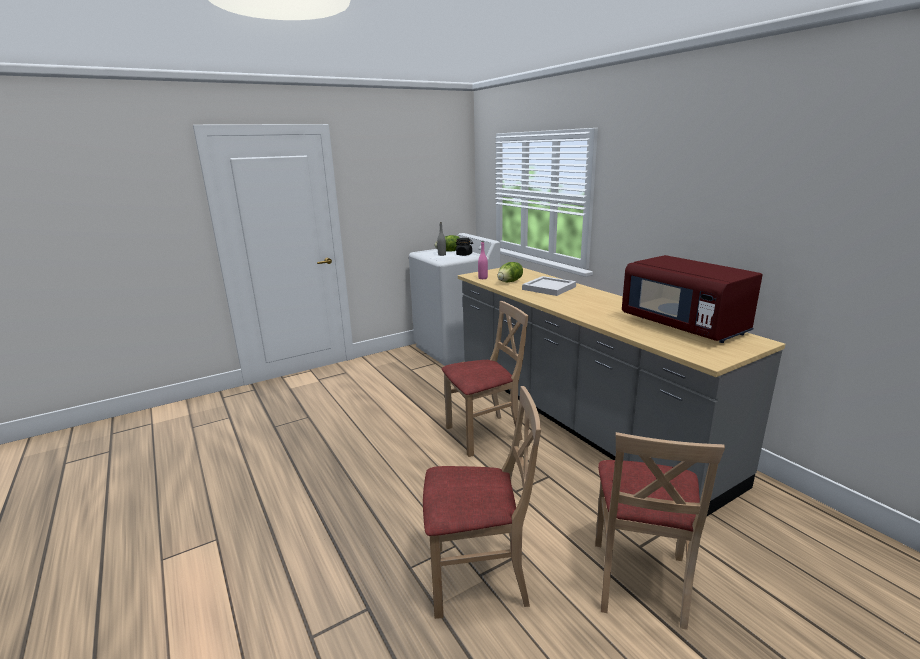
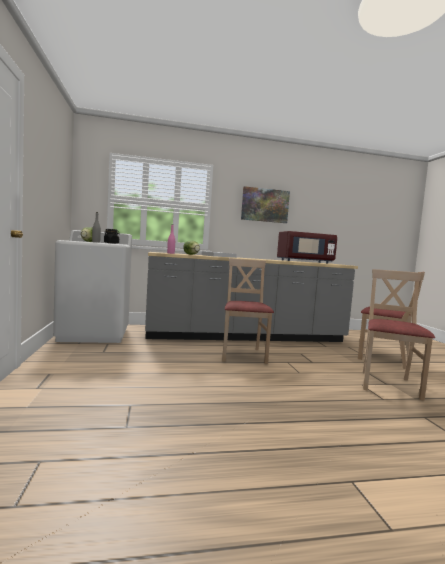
camera: 70 degrees left, 15 degrees down
none -> picture [241,186,290,223]

